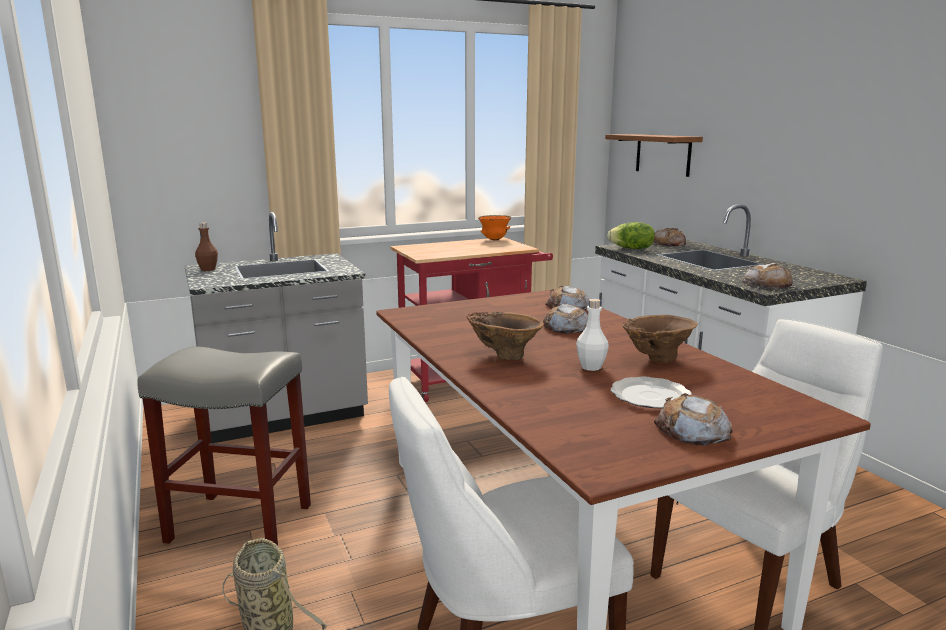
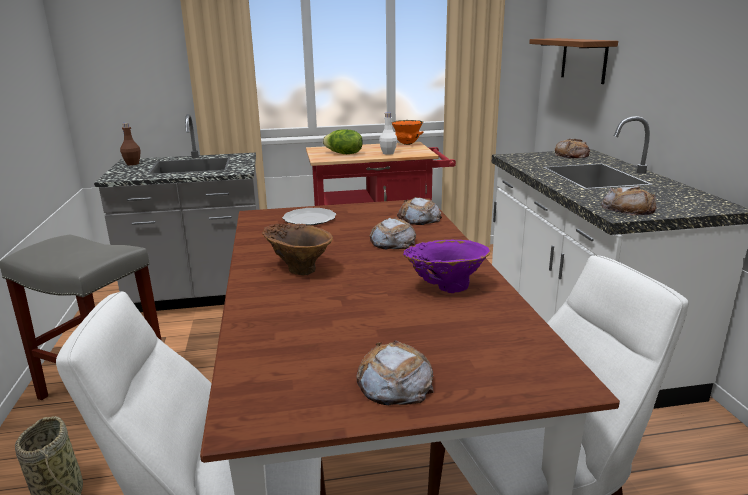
camera: 15 degrees right, 5 degrees up
white bottle [576,299,609,371] -> white bottle moved to [379,113,397,155]
lettuce [607,222,655,249] -> lettuce moved to [323,129,363,154]
plate [610,377,692,408] -> plate moved to [282,208,336,226]
brown vase [623,315,697,363] -> purple vase [403,240,490,293]

